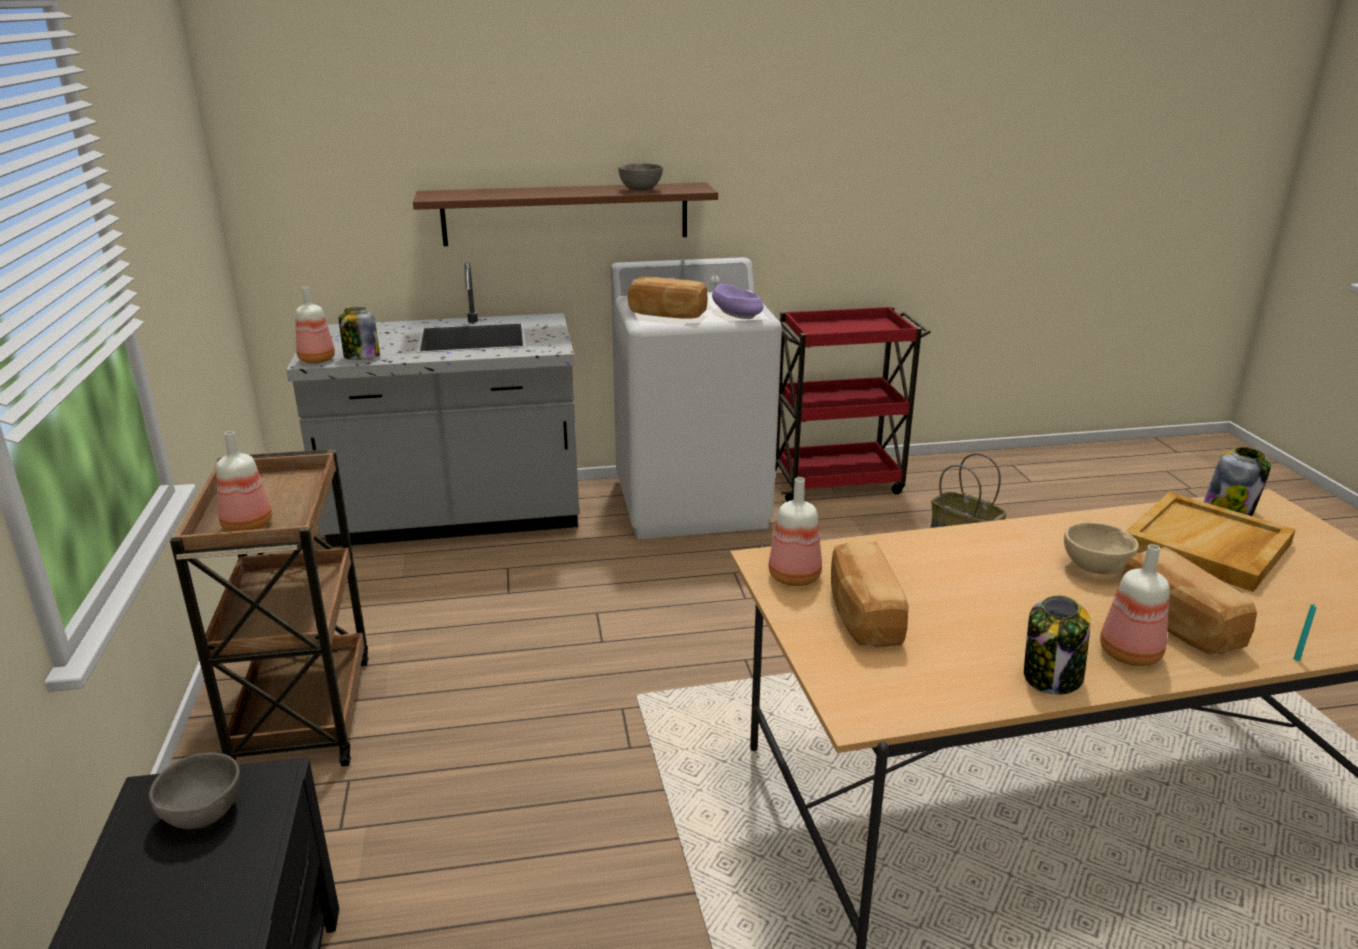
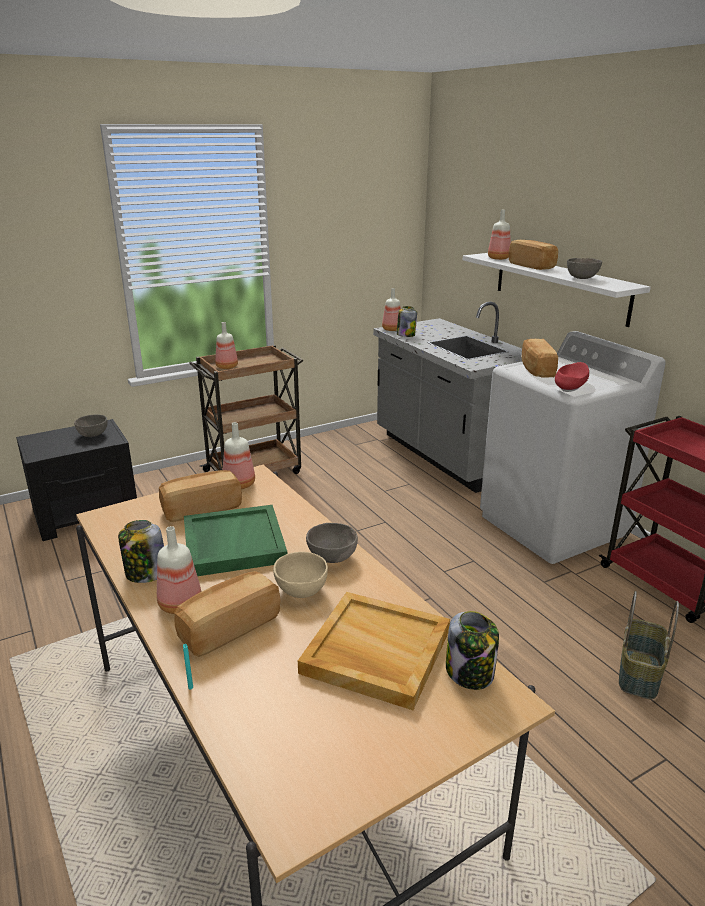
camera: 70 degrees right, 0 degrees up
brown shelf [413,182,718,246] -> white shelf [463,253,651,327]
purple bowl [712,284,763,319] -> red bowl [555,362,589,392]
none -> green tray [184,505,287,576]
none -> grey bowl [306,523,358,563]
none -> bottle [488,210,511,260]
none -> bread [509,240,558,270]

